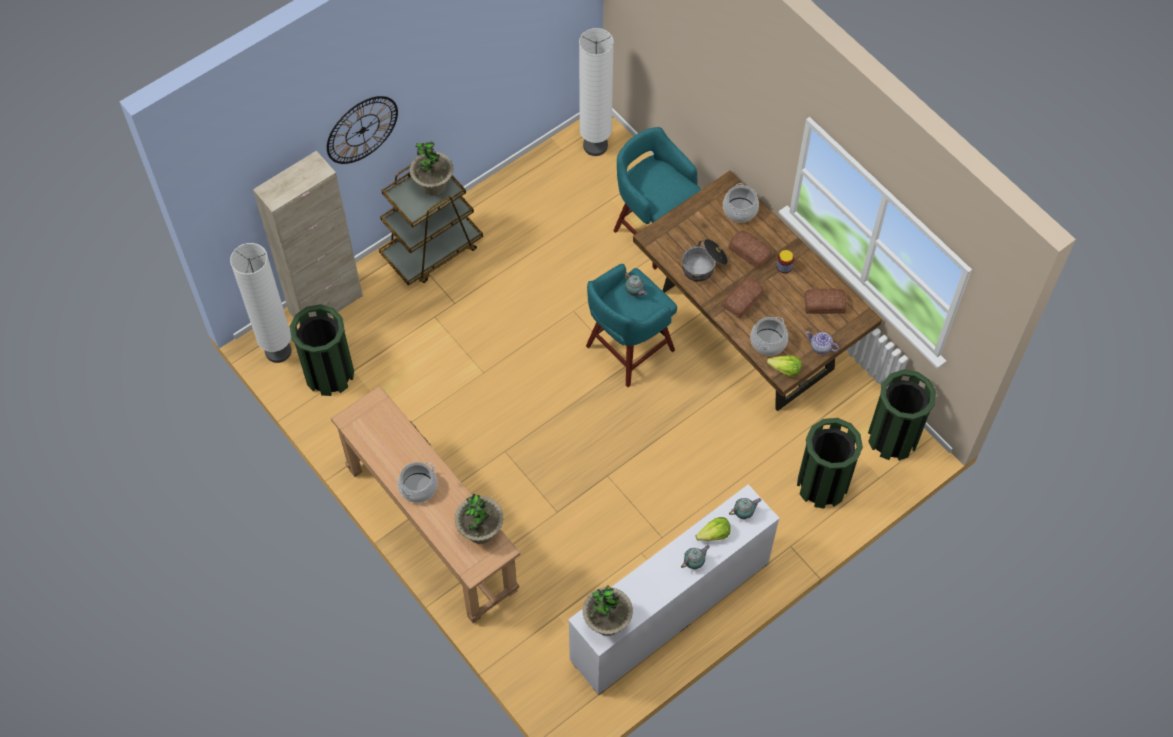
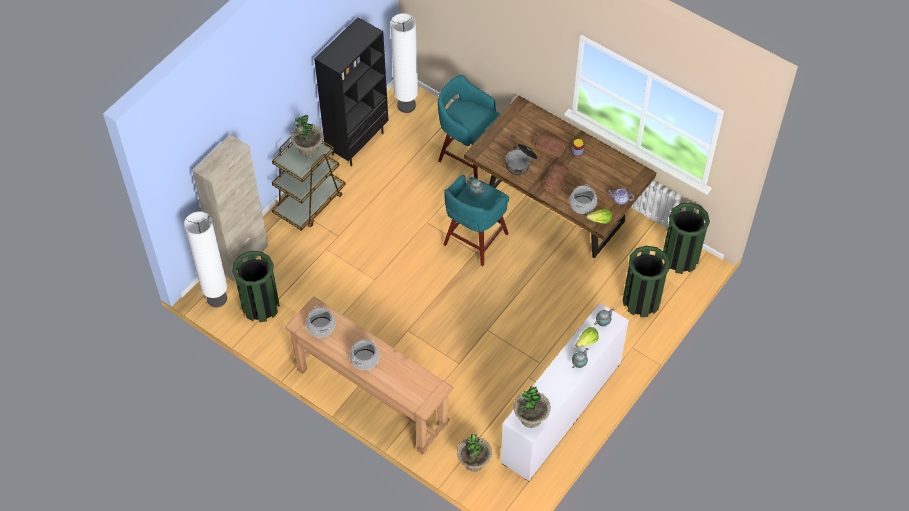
camera: 15 degrees left, 5 degrees down
wall clock [327,96,398,164] -> none
potted plant [455,494,504,544] -> potted plant moved to [457,434,492,472]
cooking pot [723,183,759,223] -> cooking pot moved to [306,306,336,338]
bread [804,289,847,314] -> none
none -> black bookcase [314,17,389,166]

